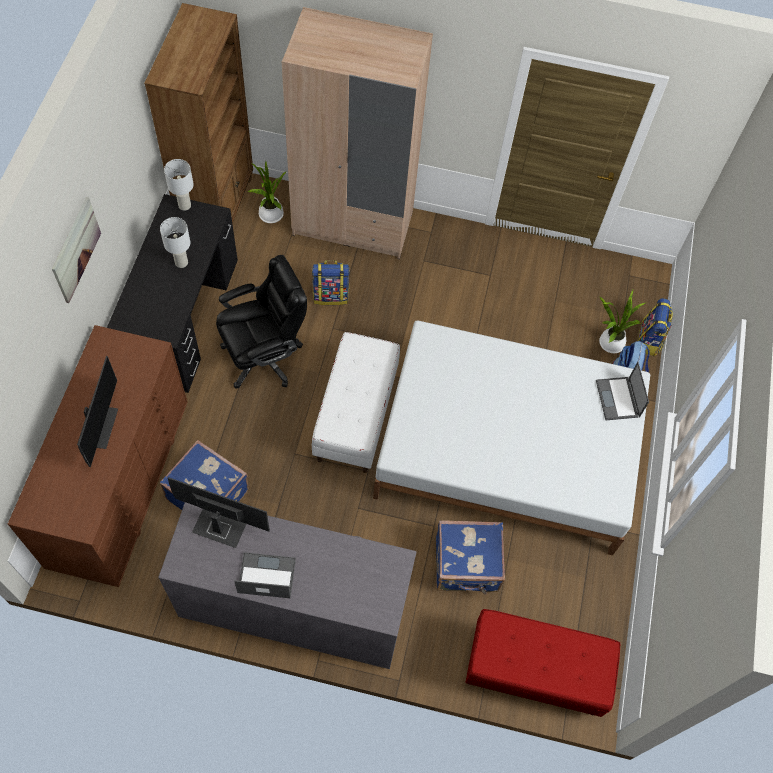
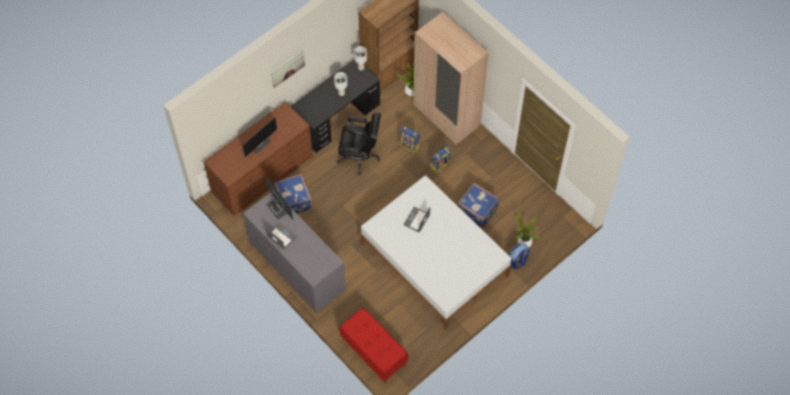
camera: 40 degrees right, 0 degrees up
white bench [312,332,400,473] -> none
blue suitcase [436,520,505,595] -> blue suitcase moved to [457,183,499,228]
laptop [596,362,649,421] -> laptop moved to [403,207,430,232]
backpack [637,298,673,356] -> backpack moved to [430,145,451,174]

